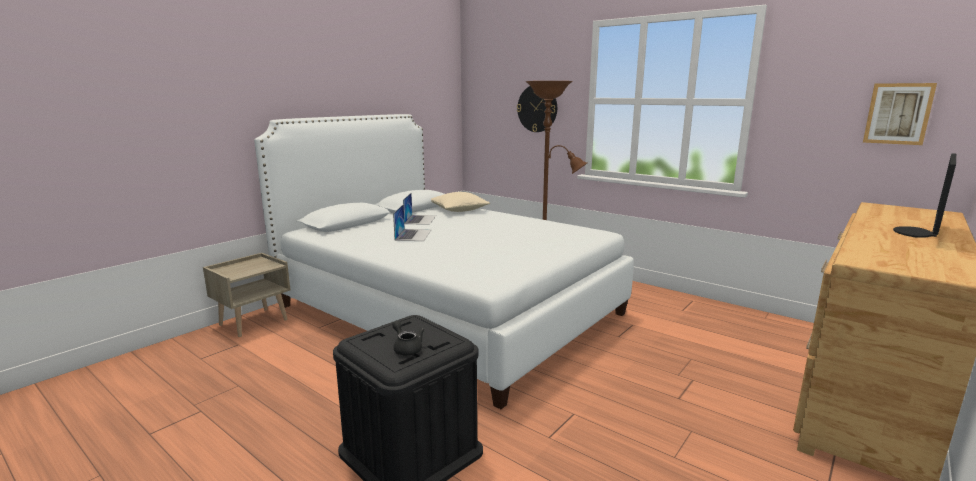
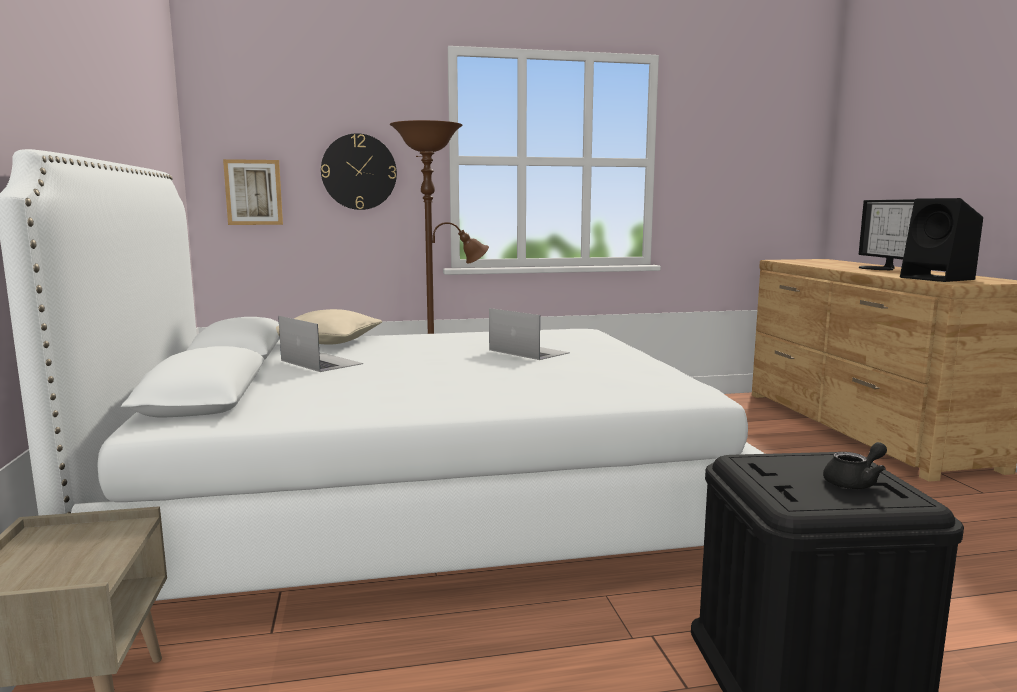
camera: 50 degrees left, 5 degrees down
black teapot [392,321,424,355] -> black teapot turned 150 degrees clockwise [823,442,887,489]
laptop [393,204,432,241] -> laptop moved to [489,308,570,360]
picture [863,83,937,145] -> picture moved to [223,159,283,225]
none -> black speaker [900,198,983,282]

